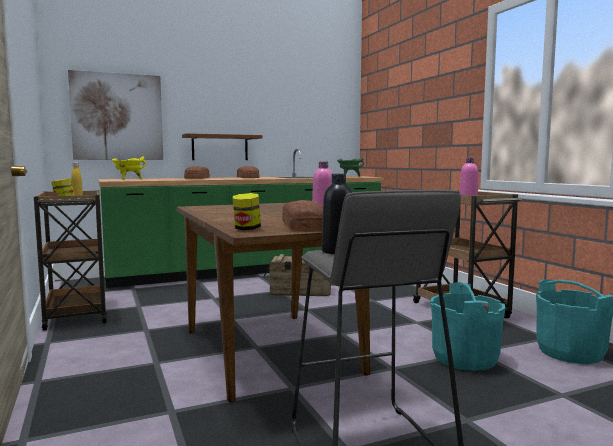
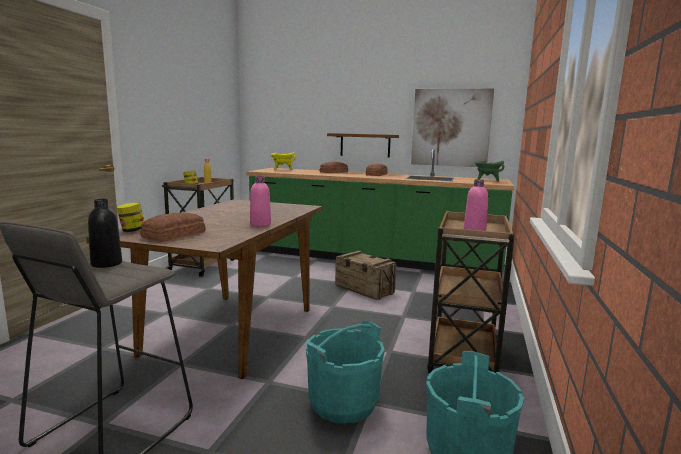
camera: 40 degrees right, 5 degrees up
picture [68,70,163,160] -> picture moved to [411,89,494,167]

